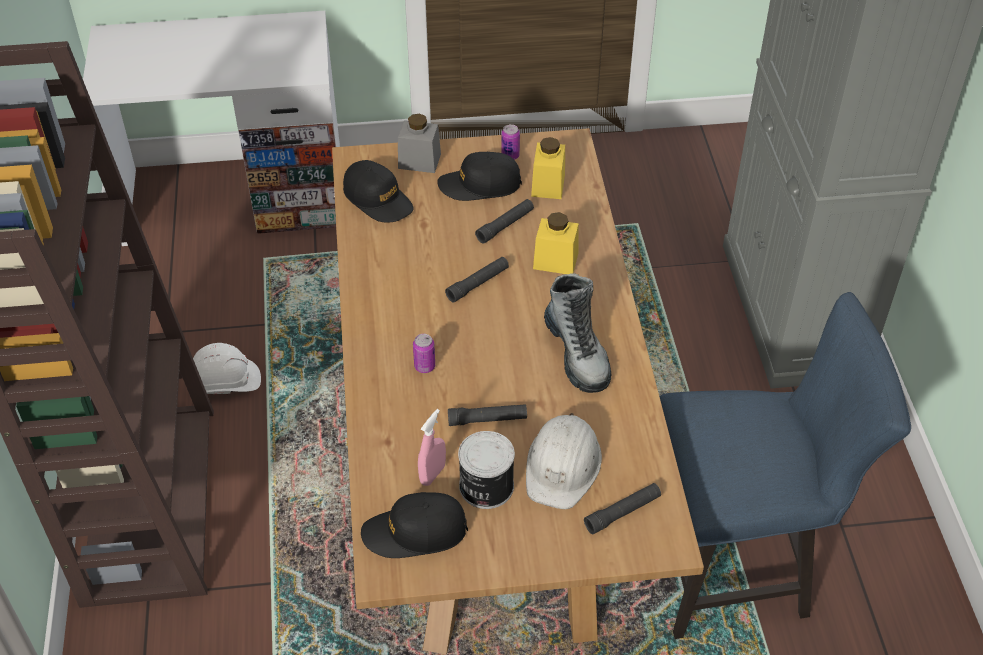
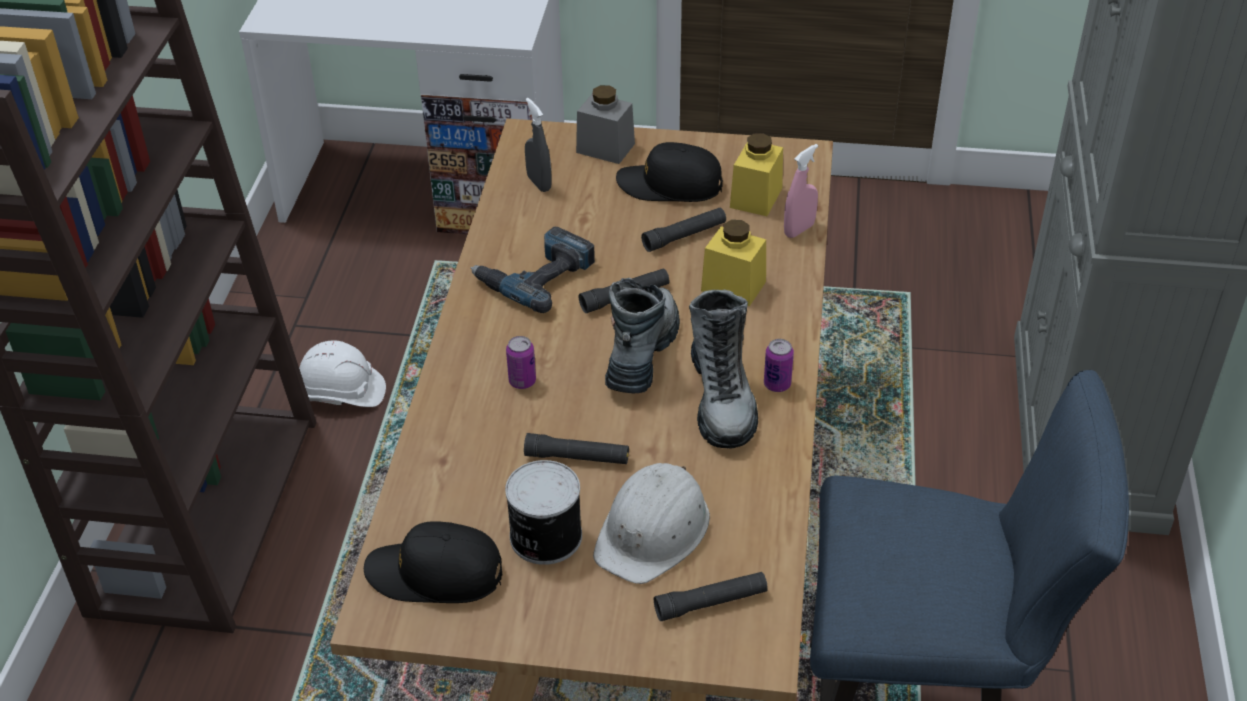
camera: 15 degrees right, 5 degrees down
black cap [343,160,414,223] -> grey spray bottle [525,98,552,192]
pink spray bottle [418,409,446,486] -> pink spray bottle moved to [784,144,818,238]
can [501,124,520,160] -> can moved to [764,339,794,392]
none -> power drill [471,226,595,313]
none -> boot [605,278,680,394]

